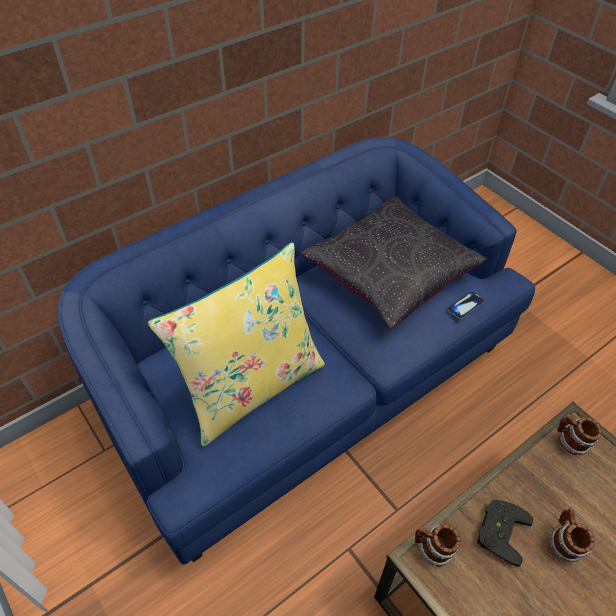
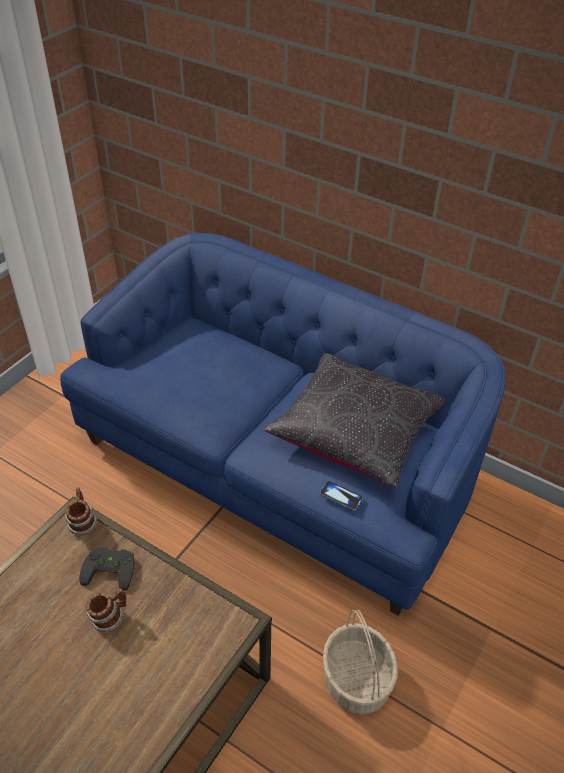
camera: 70 degrees right, 5 degrees down
yellow pillow [148,242,325,447] -> none
mug [557,414,602,455] -> none
none -> basket [323,610,398,714]

